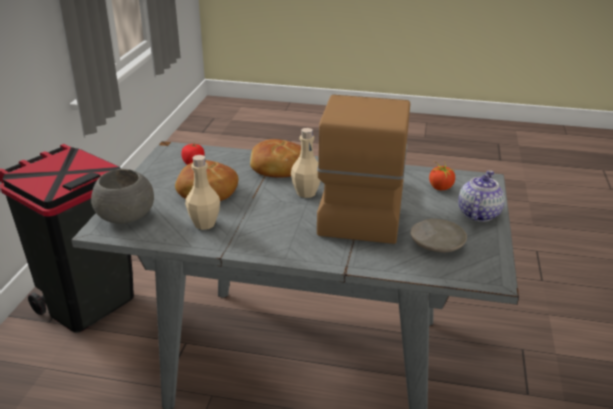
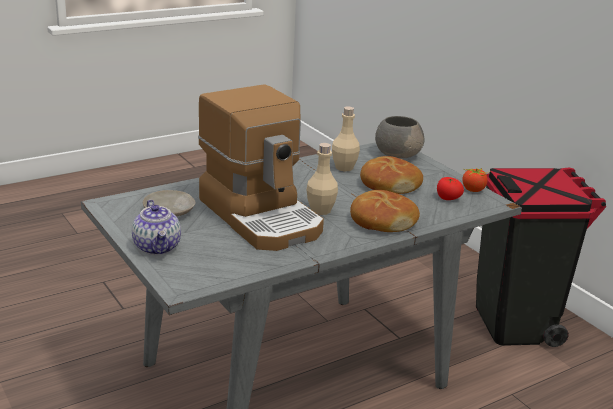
camera: 135 degrees right, 5 degrees down
tomato [429,160,455,190] -> tomato moved to [462,168,488,192]

